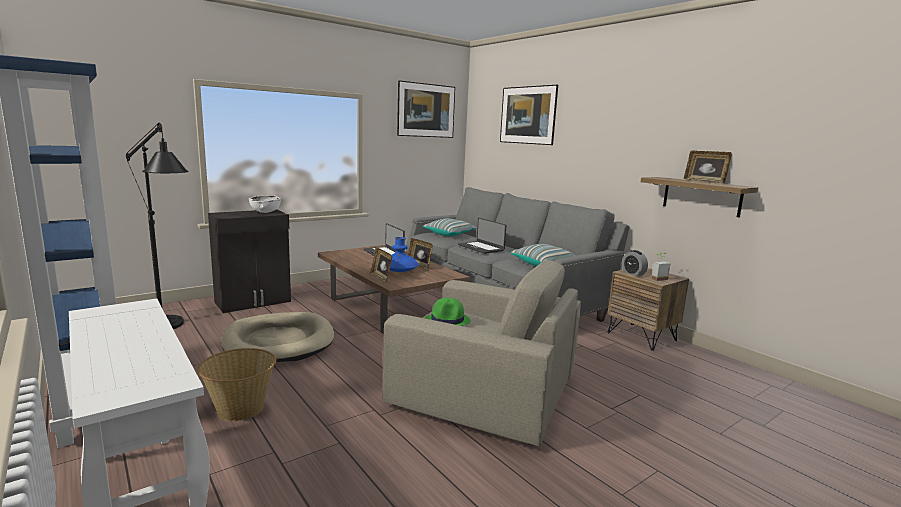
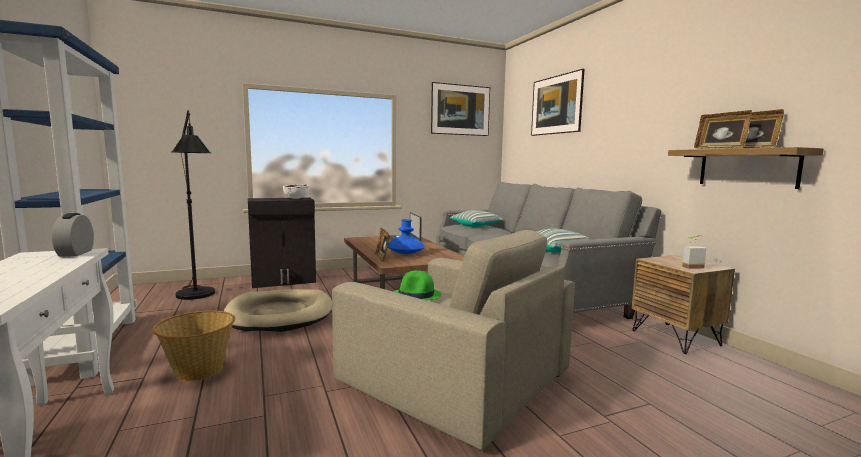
camera: 15 degrees right, 5 degrees down
picture frame [408,238,433,270] -> picture frame moved to [694,110,752,149]
laptop [458,218,507,254] -> none
alarm clock [622,250,648,276] -> alarm clock moved to [52,213,94,257]

